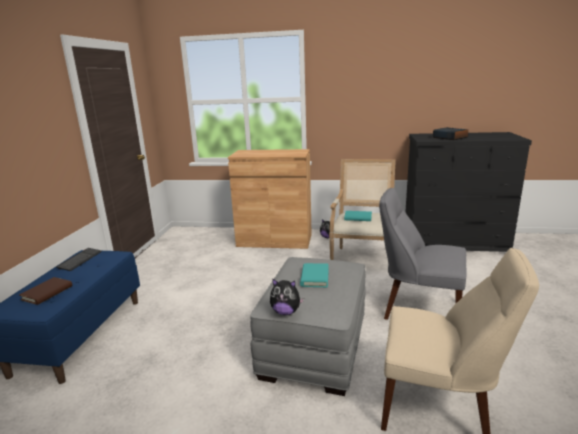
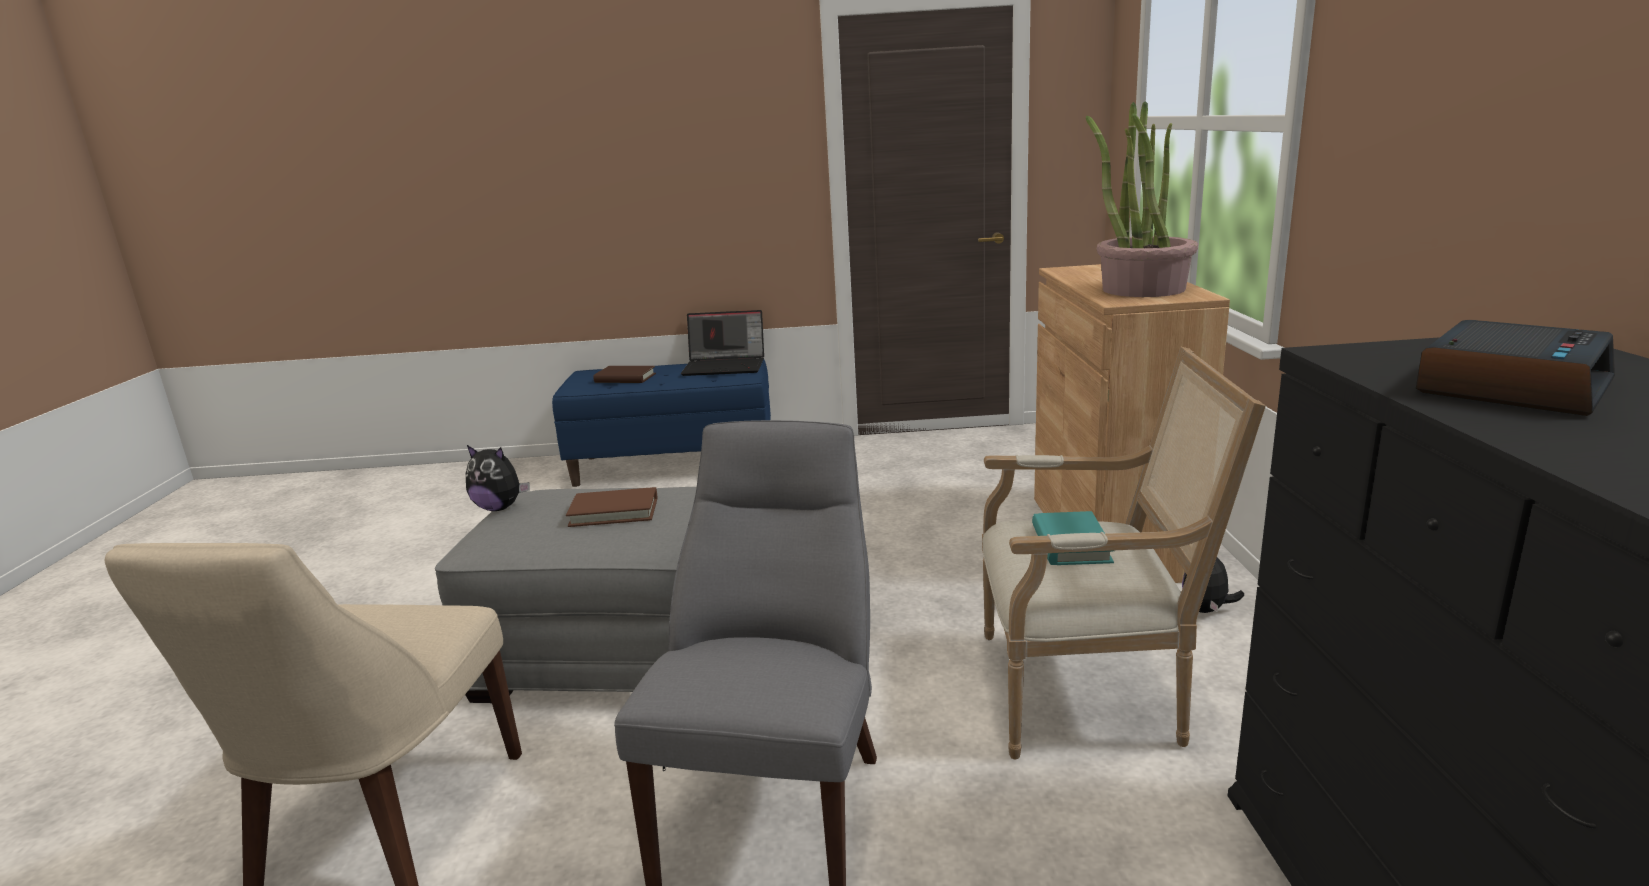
camera: 80 degrees right, 0 degrees up
keyboard [56,248,102,271] -> laptop [681,310,764,376]
plush toy [270,279,304,315] -> plush toy turned 75 degrees counterclockwise [466,445,530,511]
turquoise book [300,263,329,287] -> brown book [566,487,658,527]
none -> potted plant [1086,101,1198,297]

